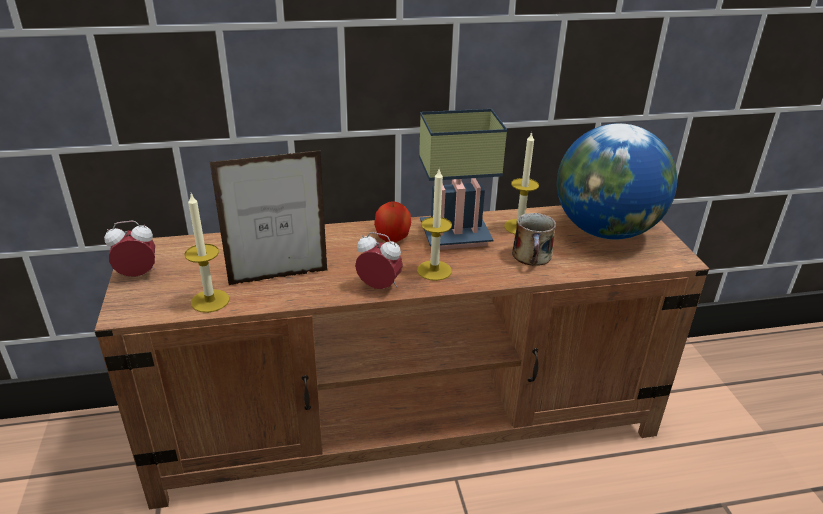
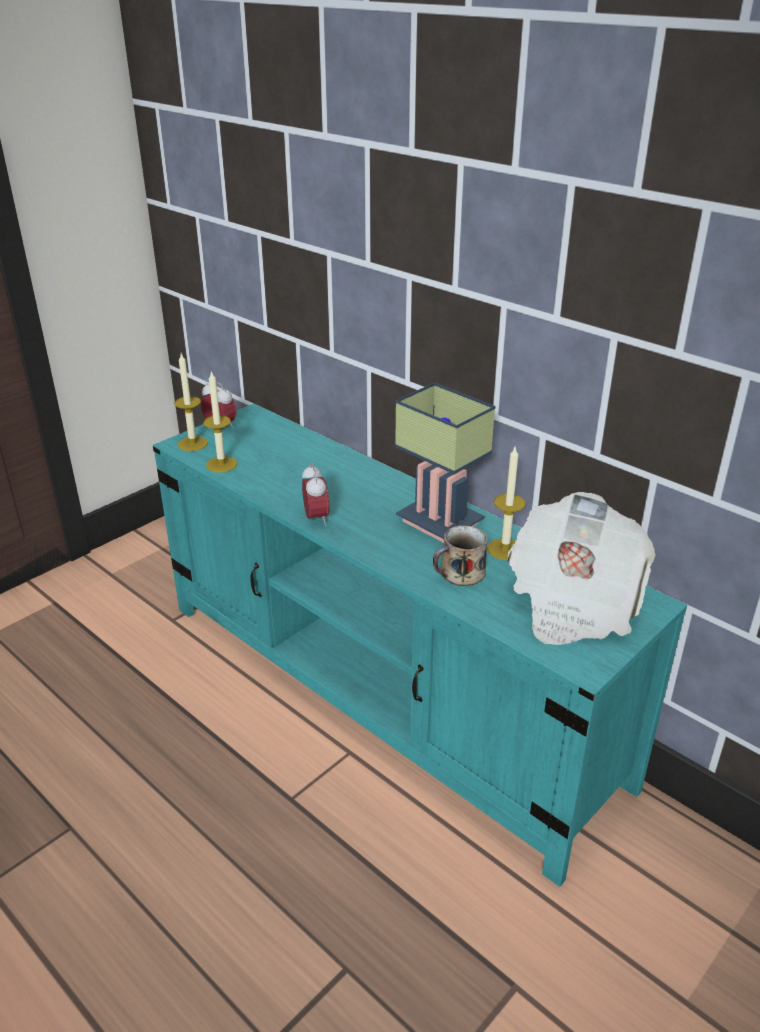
camera: 55 degrees right, 0 degrees up
brown tv stand [94,205,709,509] -> turquoise tv stand [153,404,687,887]
picture frame [210,150,328,285] -> none
apple [374,202,411,242] -> none
candle [417,167,452,281] -> candle moved to [174,354,208,451]
globe [557,123,677,239] -> newspaper [508,492,656,645]

